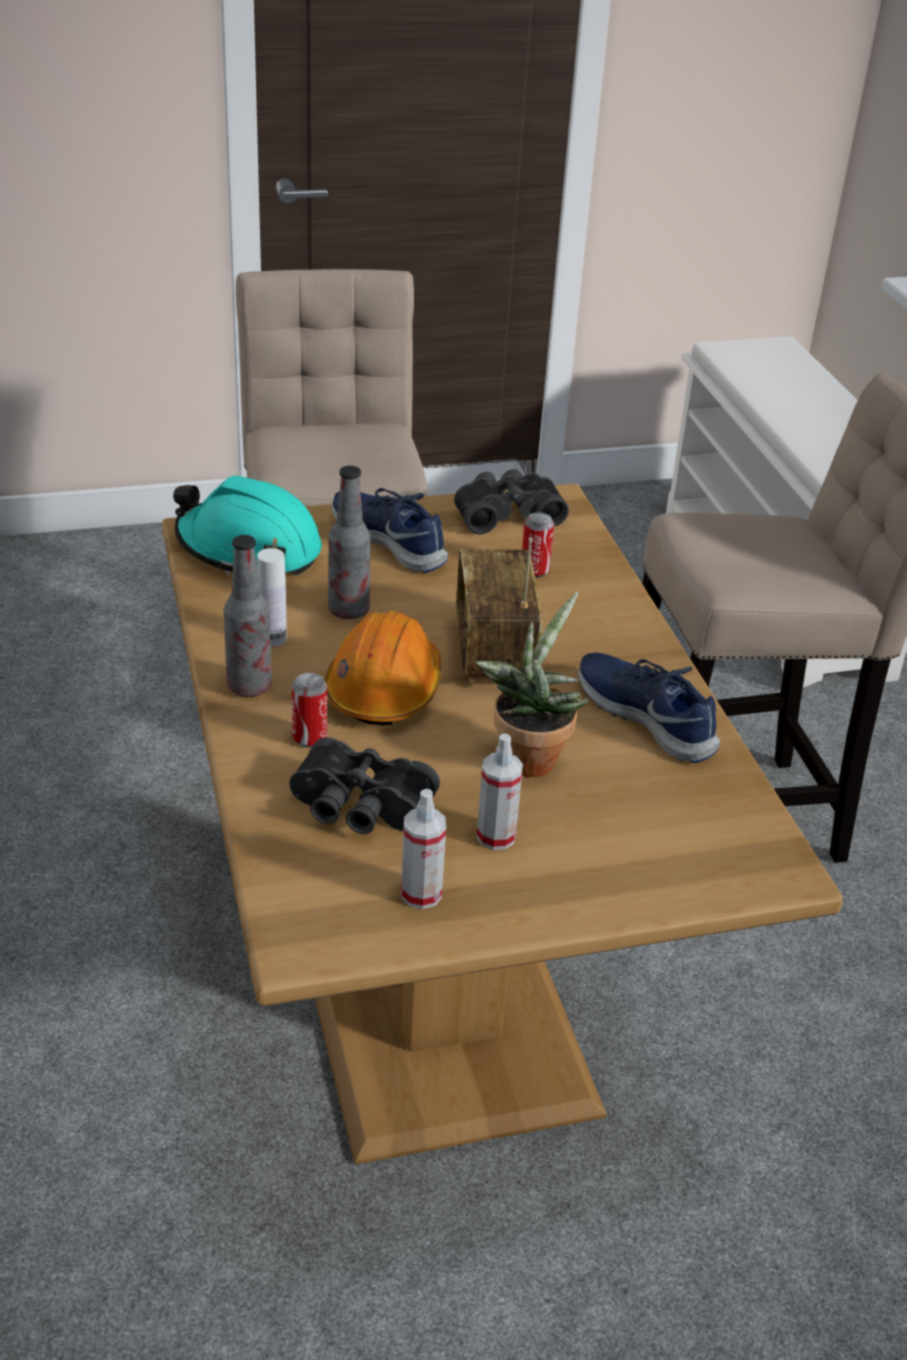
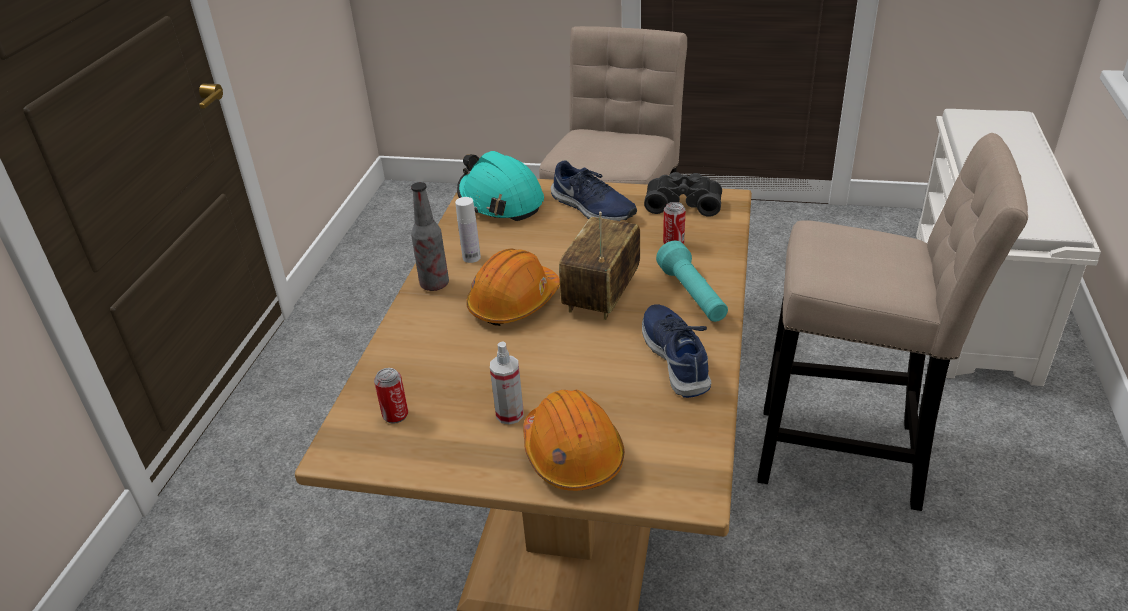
camera: 30 degrees right, 0 degrees up
black binoculars [289,737,440,834] -> none
can [292,673,327,748] -> can moved to [374,368,408,424]
bottle [328,466,371,619] -> none
blue shoe [332,488,448,573] -> blue shoe turned 150 degrees clockwise [551,160,637,221]
spray bottle [401,789,446,909] -> none
potted plant [476,592,588,777] -> none
none -> orange hard hat [523,390,625,491]
none -> turquoise flashlight [656,241,728,322]

